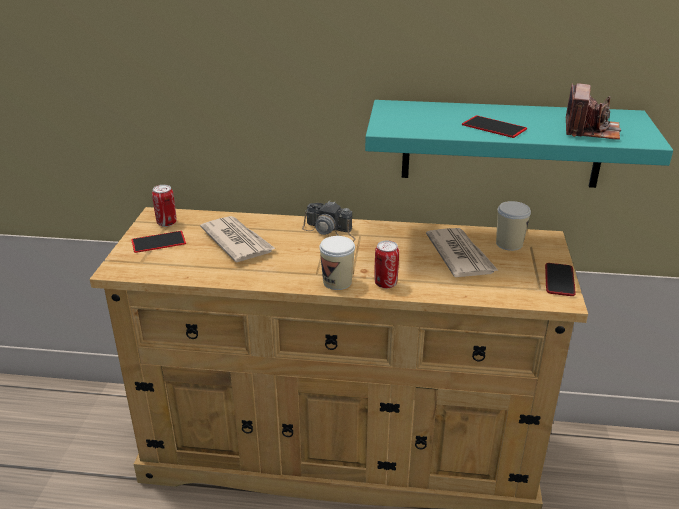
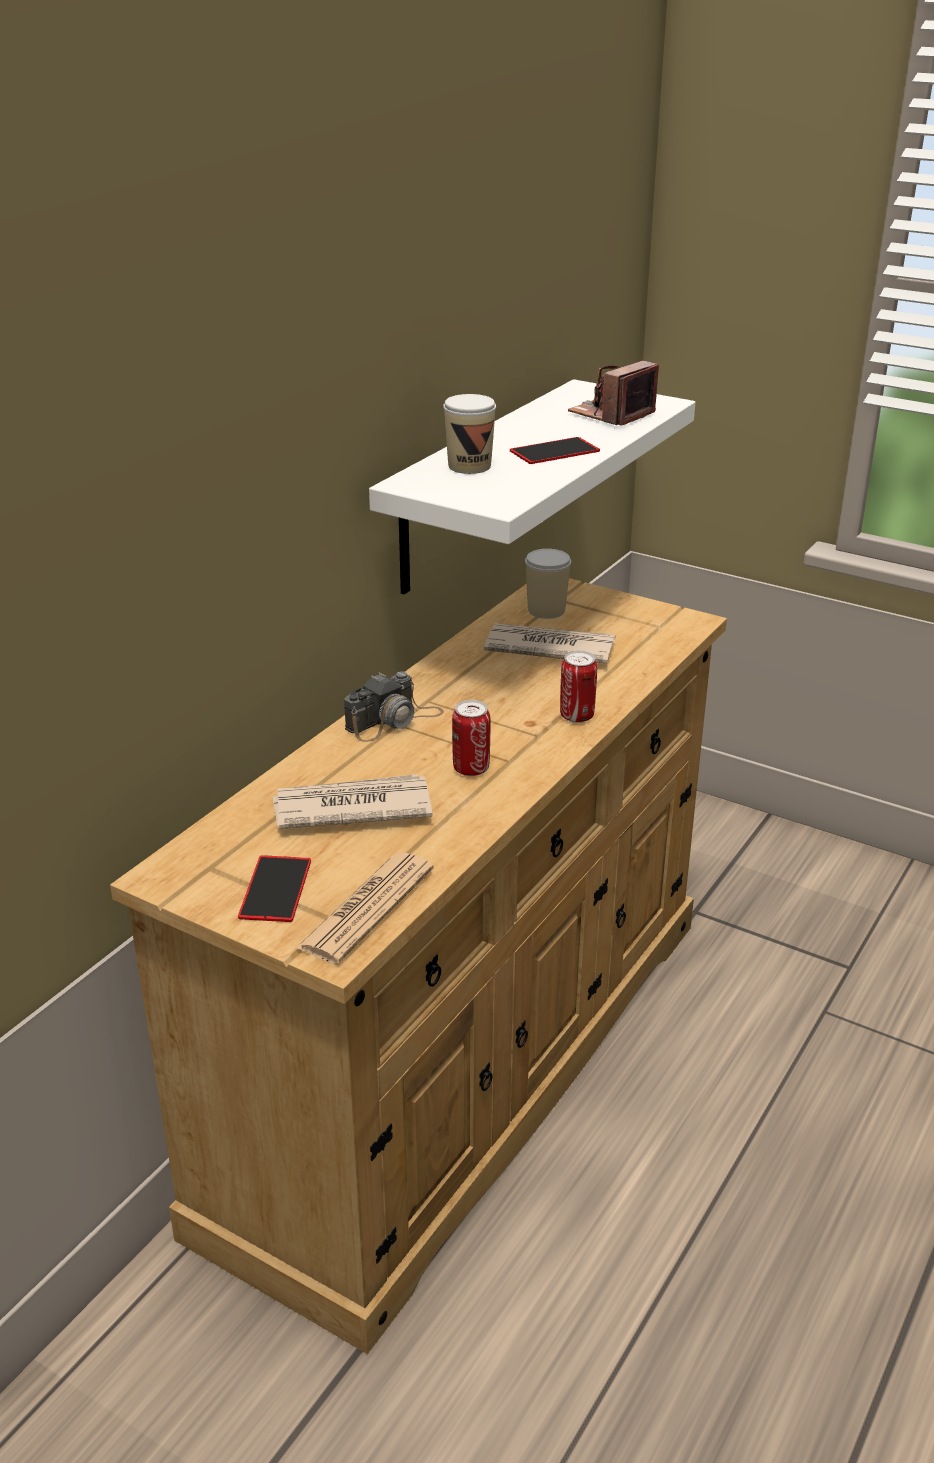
camera: 65 degrees left, 0 degrees up
can [152,185,177,227] -> can moved to [452,700,490,776]
cup [319,236,355,290] -> cup moved to [443,394,496,474]
turquoise shelf [365,100,673,188] -> white shelf [369,379,696,594]
phone [545,263,576,296] -> none
camera [566,83,621,140] -> camera turned 90 degrees counterclockwise [568,360,659,426]
none -> newspaper [296,853,434,964]

